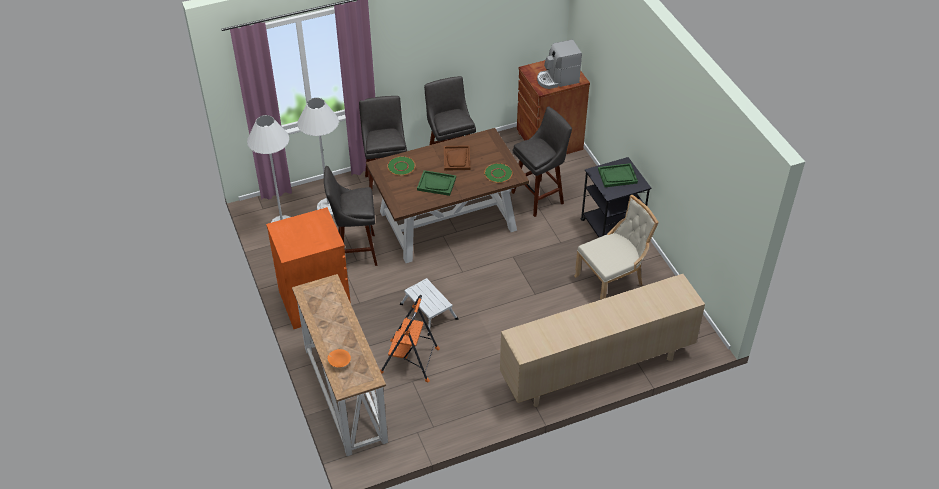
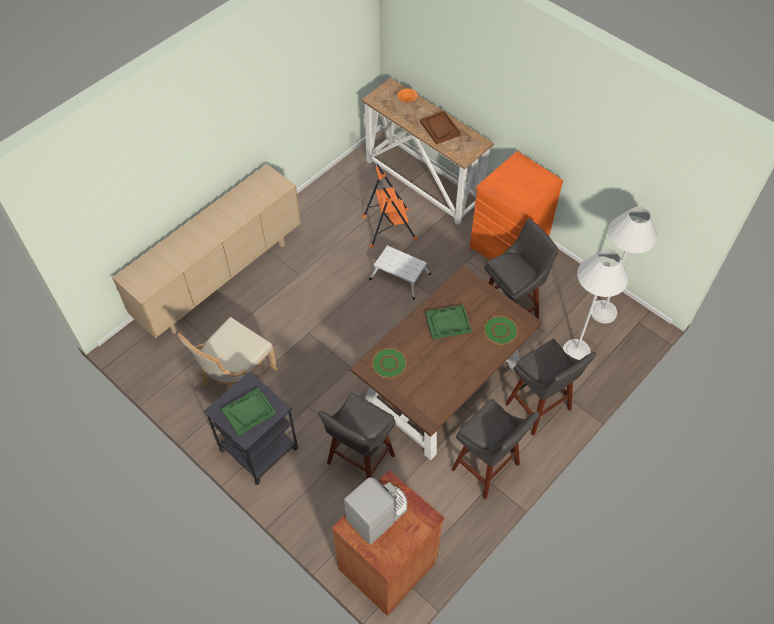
camera: 155 degrees right, 10 degrees up
brown tray [444,145,470,171] -> brown tray moved to [420,111,461,145]

